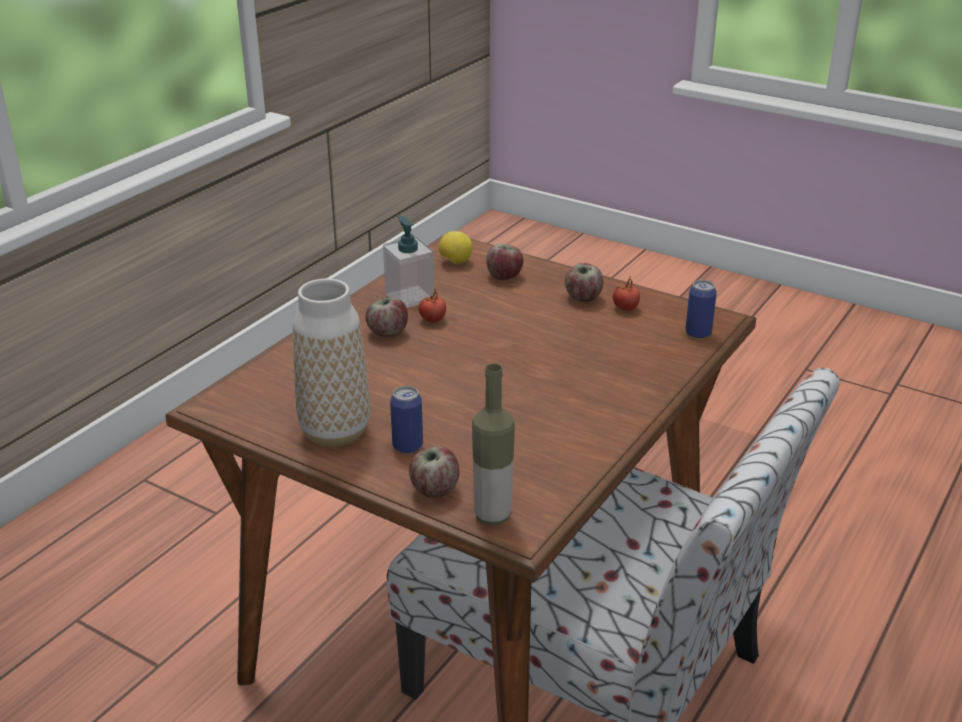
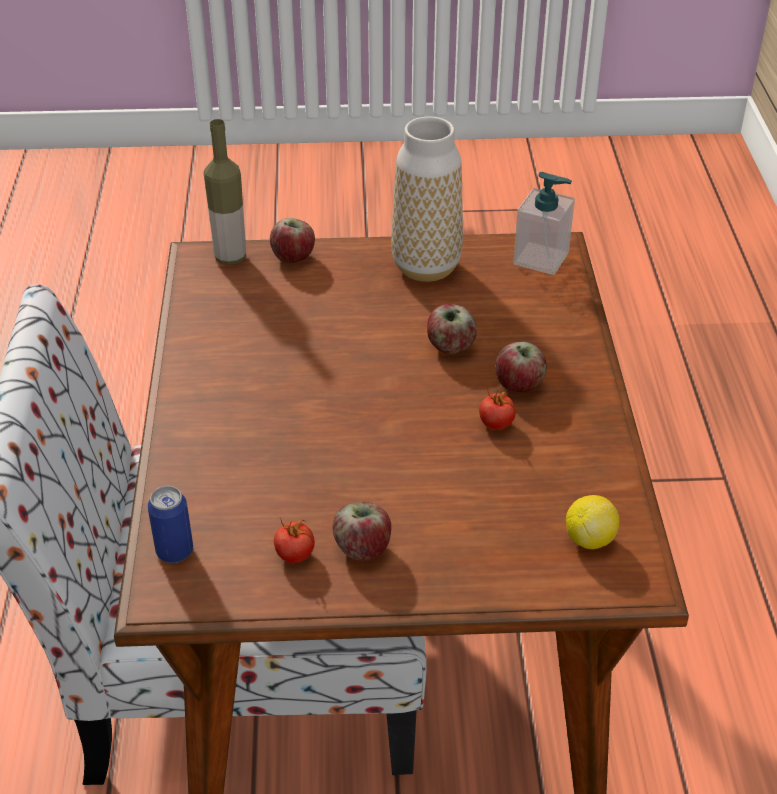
camera: 145 degrees right, 10 degrees up
soap dispenser [383,215,434,308] -> soap dispenser moved to [513,172,575,275]
can [390,386,423,454] -> none
apple [486,244,523,280] -> apple moved to [427,304,477,354]

